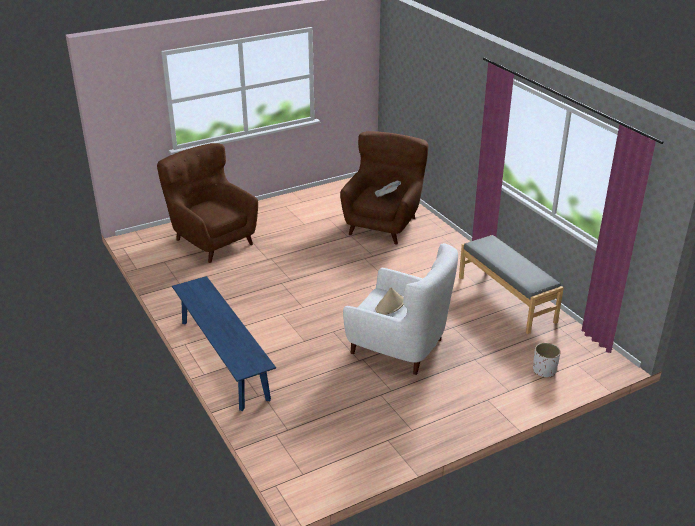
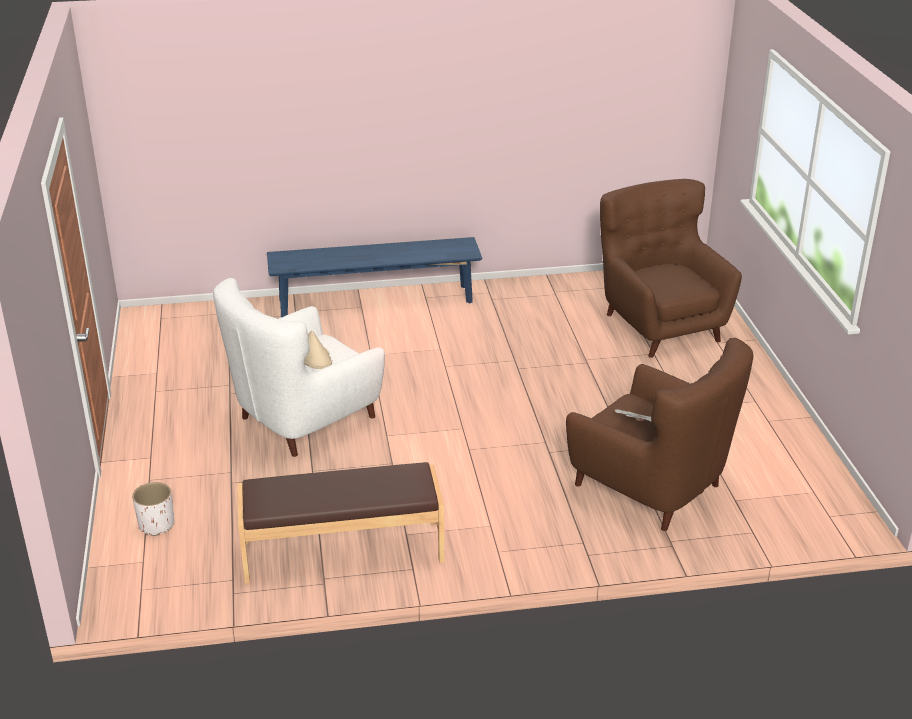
camera: 110 degrees right, 0 degrees up
brown armchair [157,143,258,263] -> brown armchair turned 90 degrees counterclockwise [600,179,742,358]
grey bench [459,235,564,334] -> brown bench [237,462,444,584]

